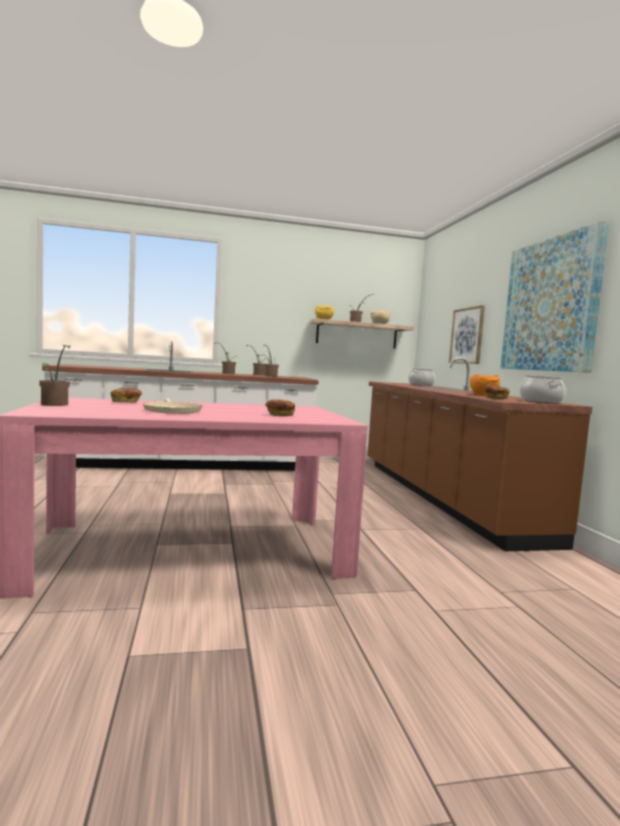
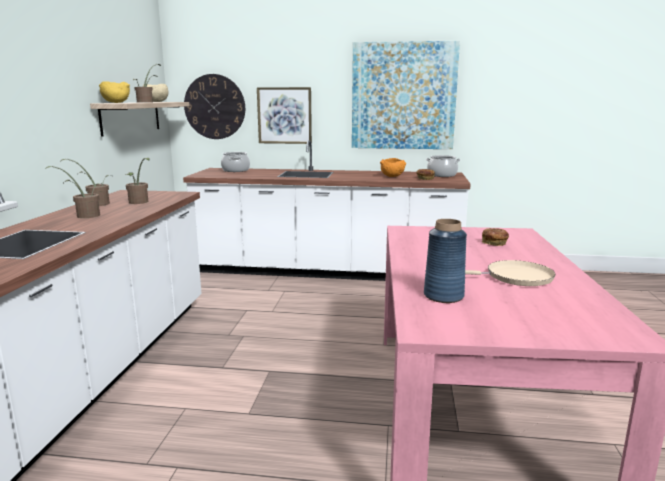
camera: 70 degrees left, 10 degrees up
potted plant [39,345,71,406] -> none
bread [111,388,142,403] -> blue vase [424,219,467,303]
brown counter [367,357,592,551] -> white counter [183,140,471,281]
none -> wall clock [184,74,245,139]

